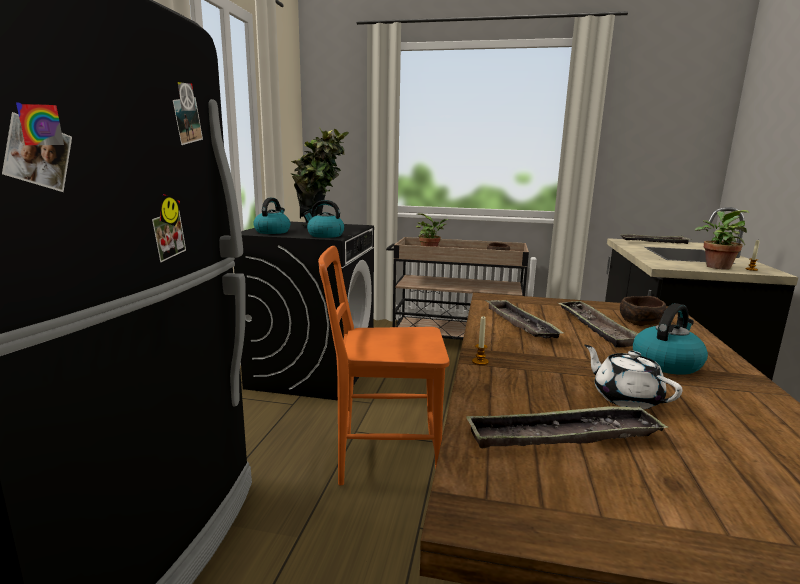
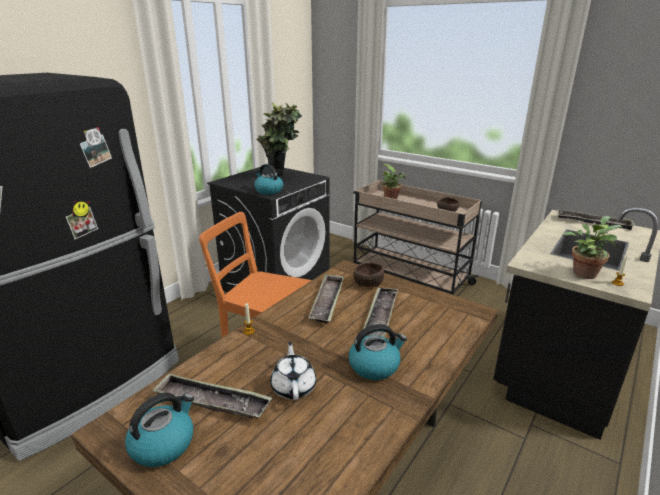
camera: 25 degrees right, 10 degrees up
kettle [253,198,291,234] -> kettle moved to [125,393,194,467]
brown bowl [620,296,666,326] -> brown bowl moved to [353,262,384,287]

